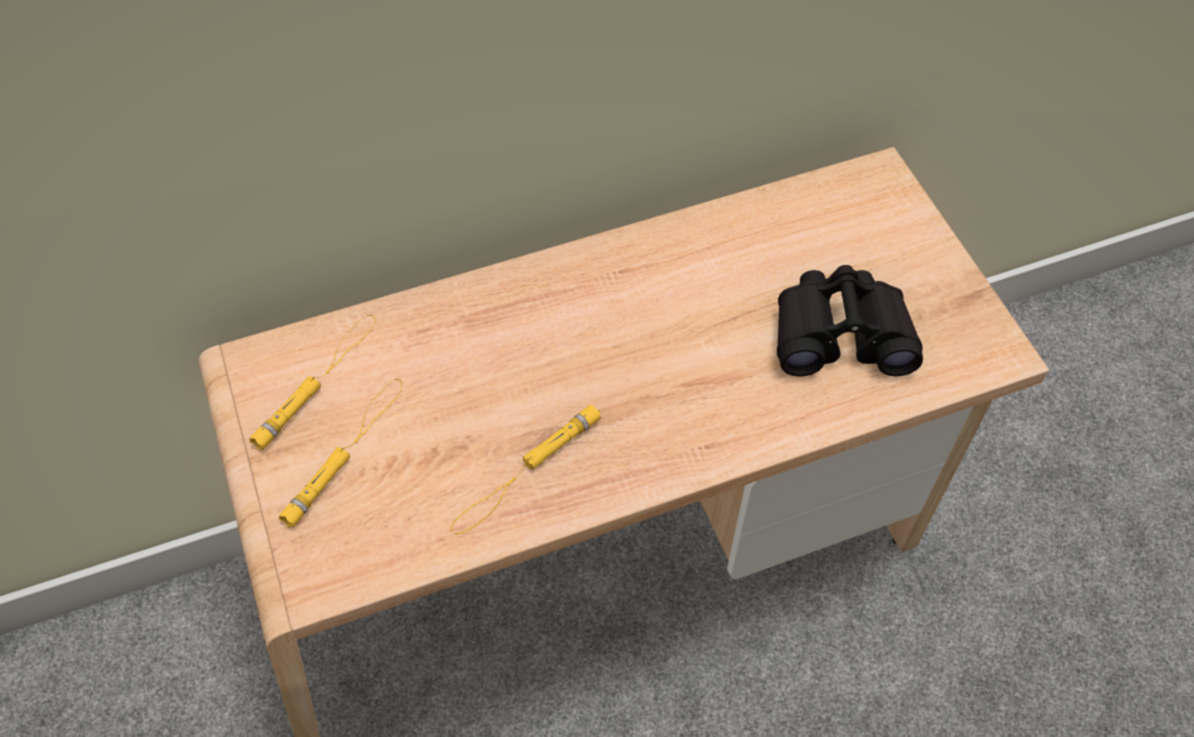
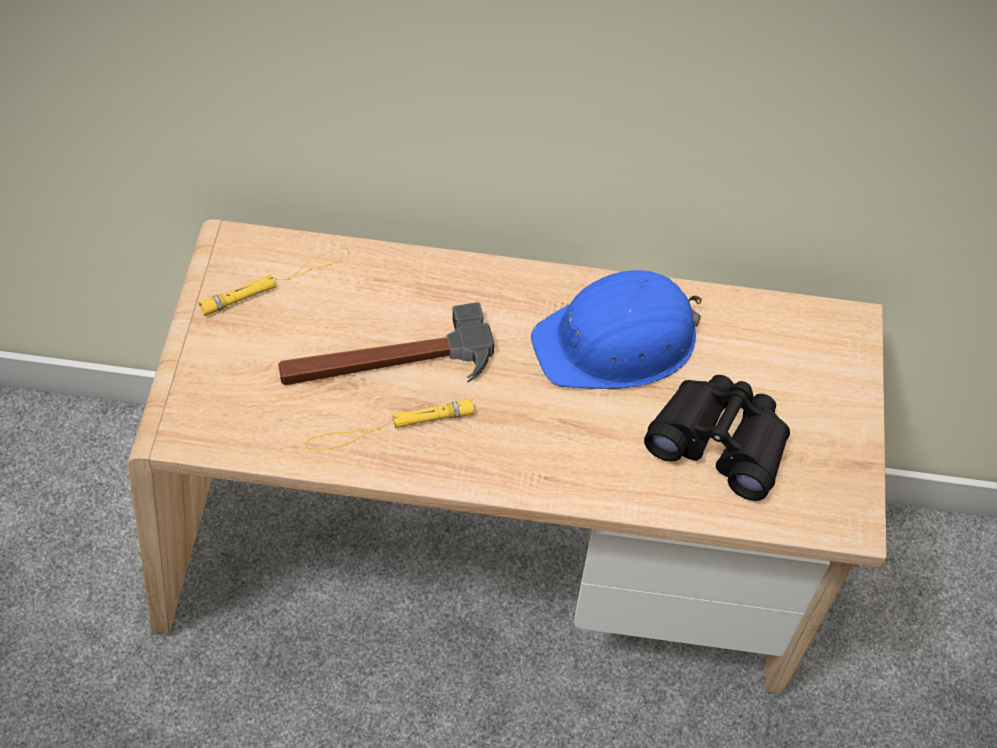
camera: 25 degrees right, 0 degrees up
yellow flashlight [279,379,402,528] -> none
none -> hammer [278,302,494,385]
none -> blue hard hat [531,270,702,389]

